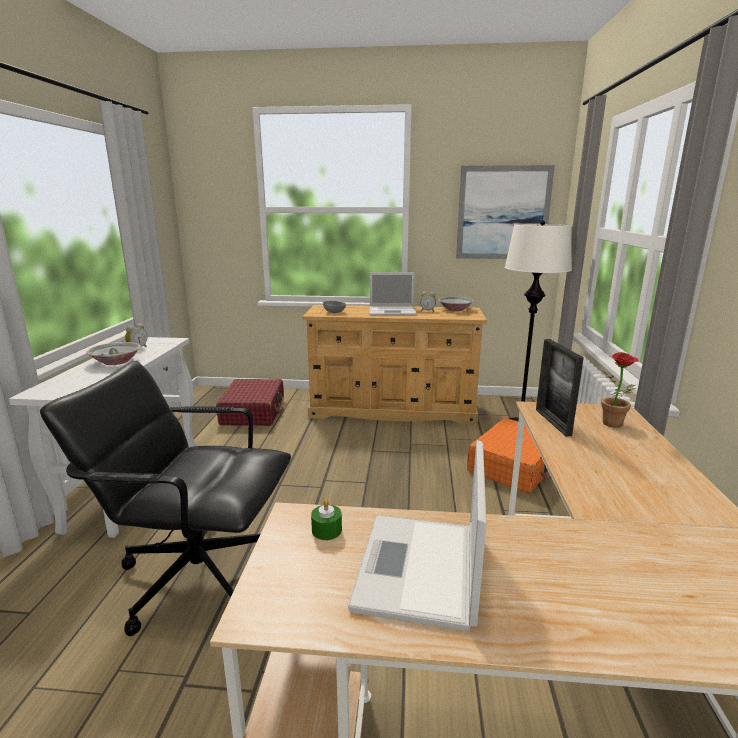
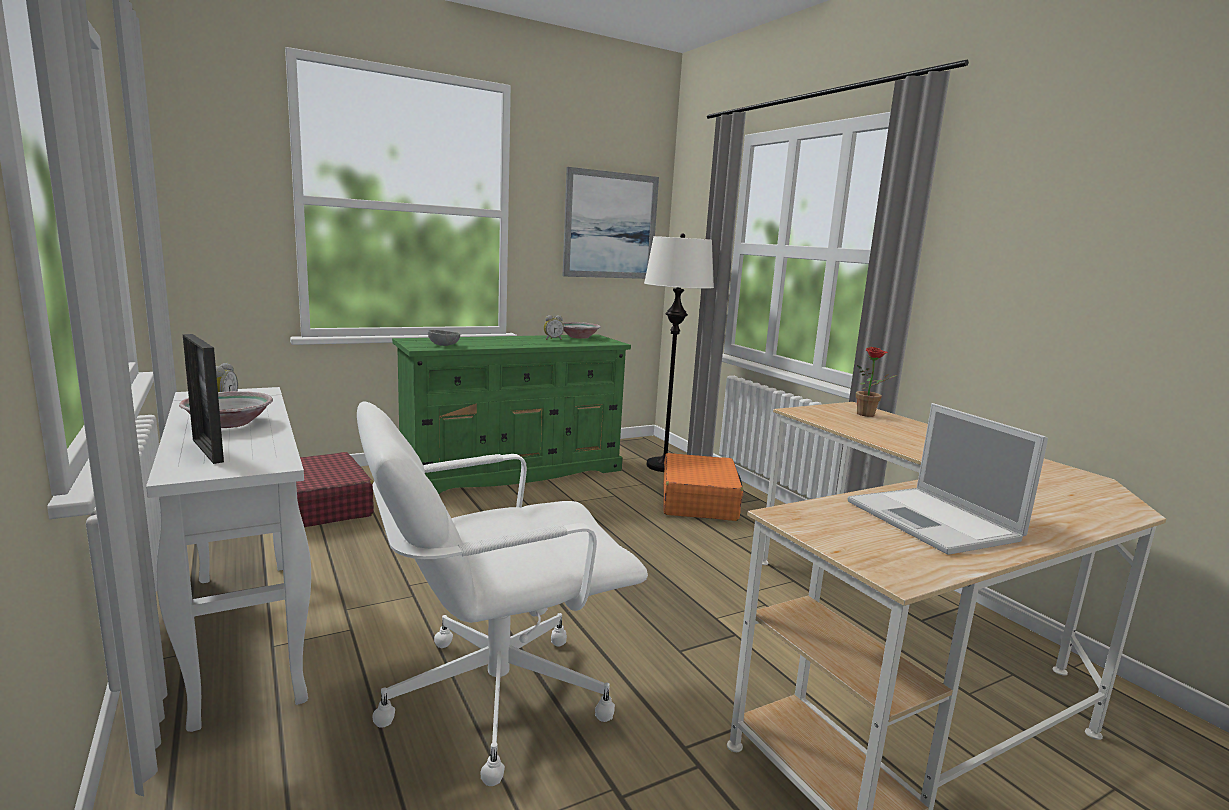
camera: 35 degrees left, 5 degrees down
black office chair [40,361,291,636] -> white office chair [357,401,648,786]
beige dresser [302,305,487,425] -> green dresser [392,334,631,494]
green candle [311,499,342,540] -> none
laptop [369,272,417,316] -> none
picture frame [536,339,584,436] -> picture frame moved to [183,334,224,464]

